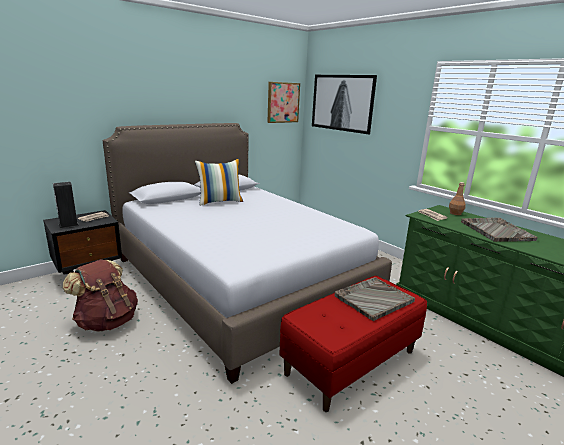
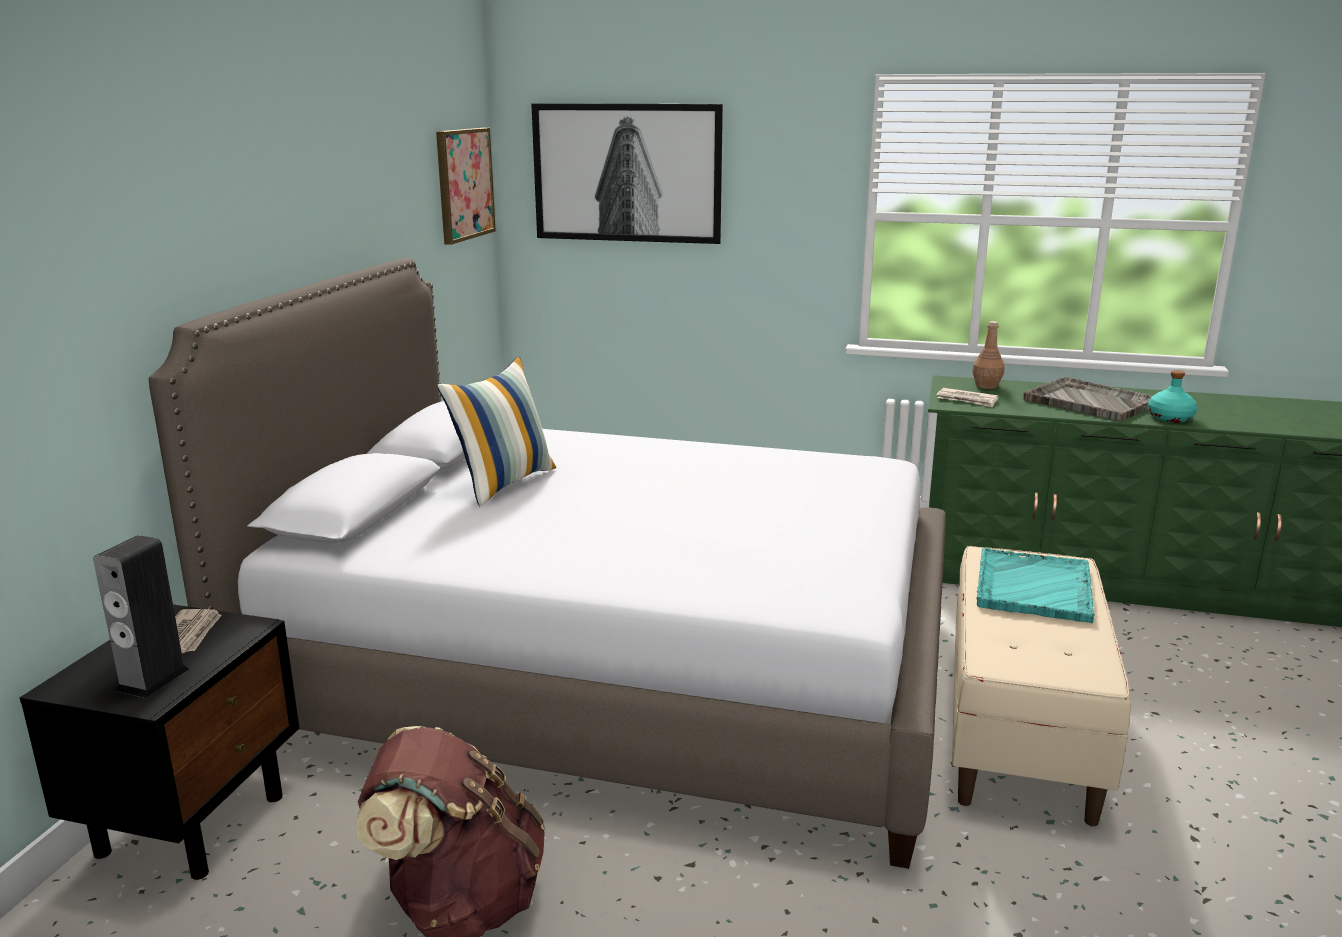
camera: 35 degrees left, 0 degrees up
red bench [279,276,427,412] -> beige bench [952,546,1131,826]
grey tray [335,277,415,321] -> turquoise tray [976,548,1095,623]
none -> turquoise bottle [1148,370,1197,423]

